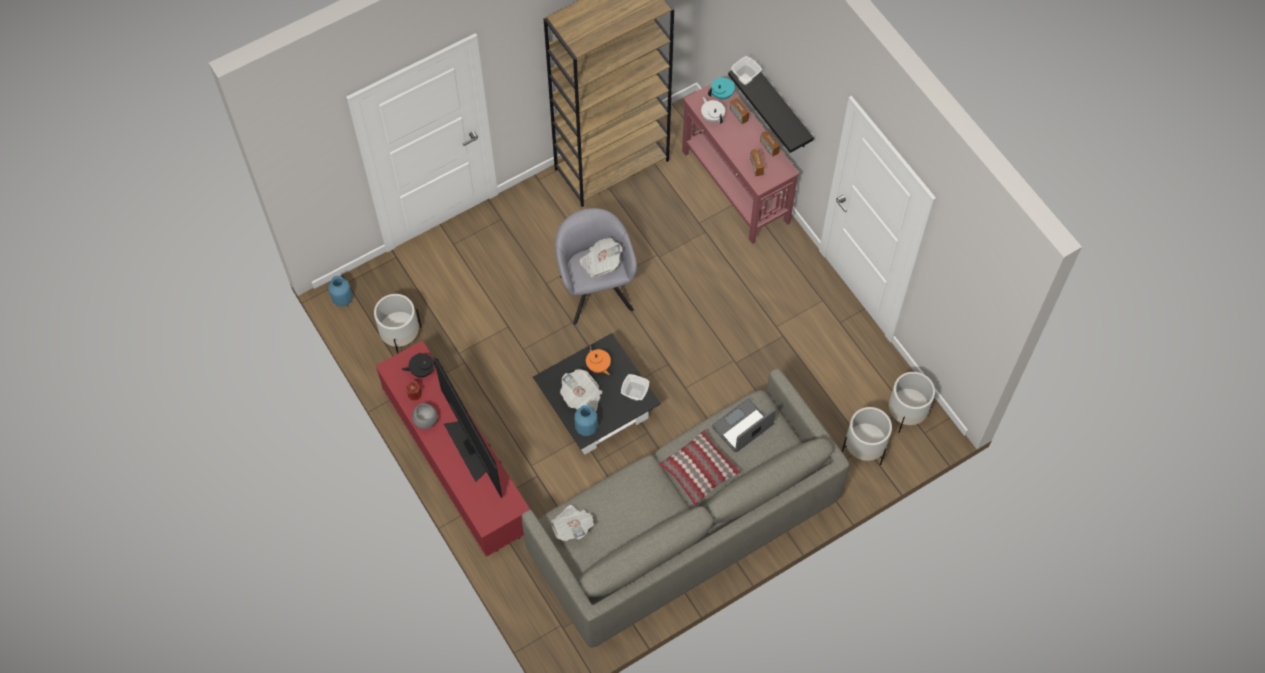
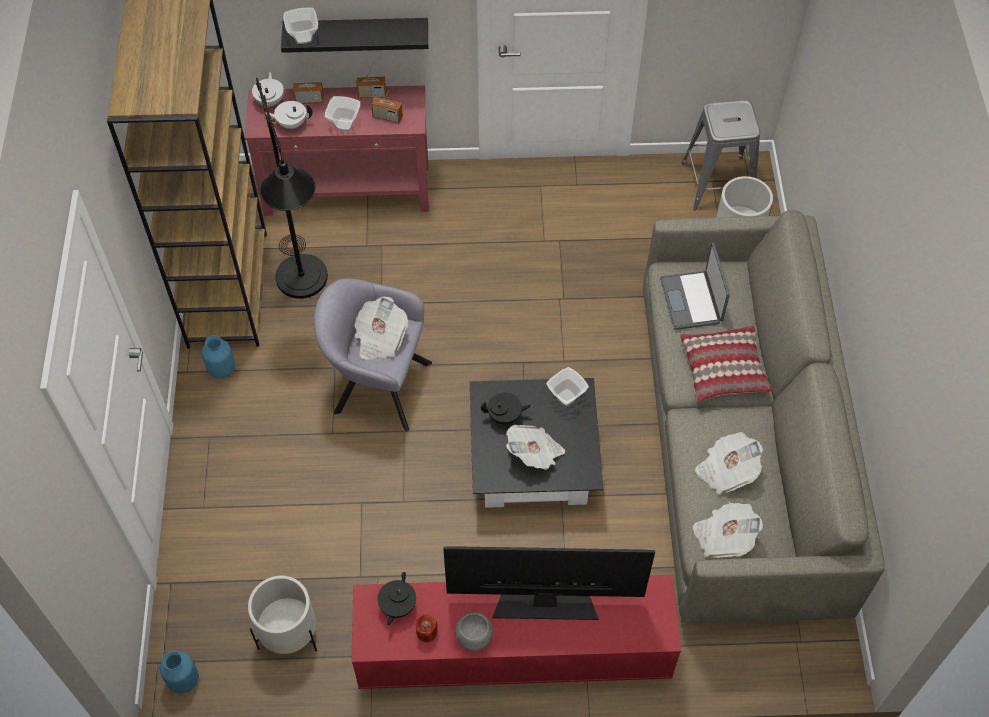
camera: 60 degrees left, 5 degrees down
blue vase [575,405,598,436] -> blue vase moved to [202,335,235,378]
orange teapot [586,346,611,375] -> black teapot [481,393,532,425]
turquoise teapot [708,78,735,100] -> white teapot [252,72,284,108]
white planter [888,372,936,433] -> grey stool [682,100,760,210]
none -> black floor lamp [256,78,328,299]
none -> bowl [325,96,360,131]
none -> newspaper [695,432,763,495]

